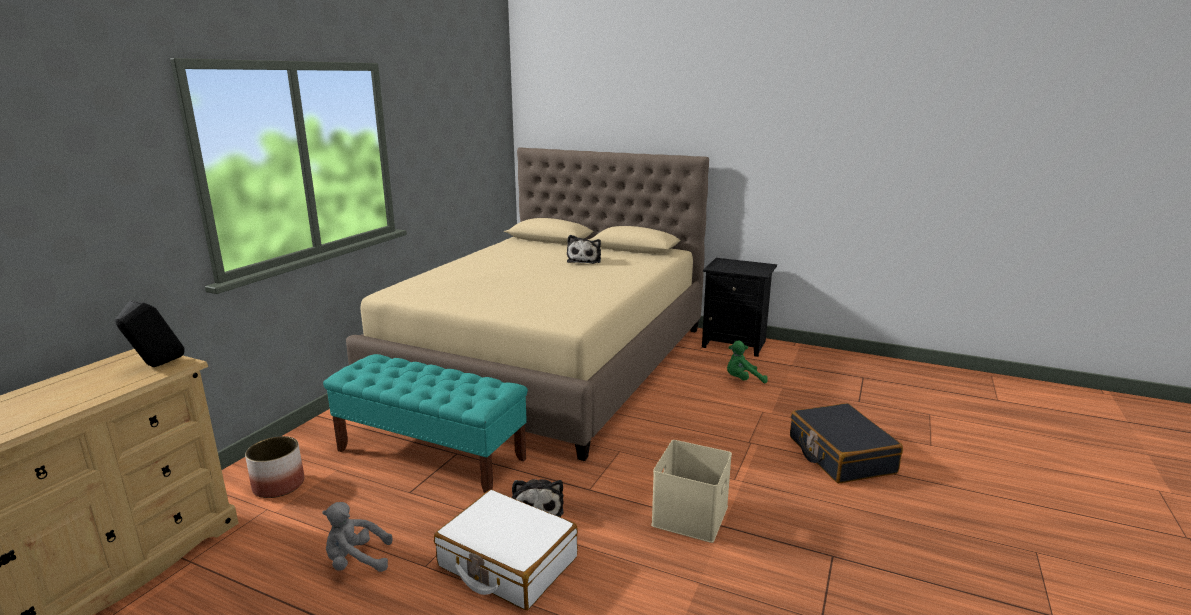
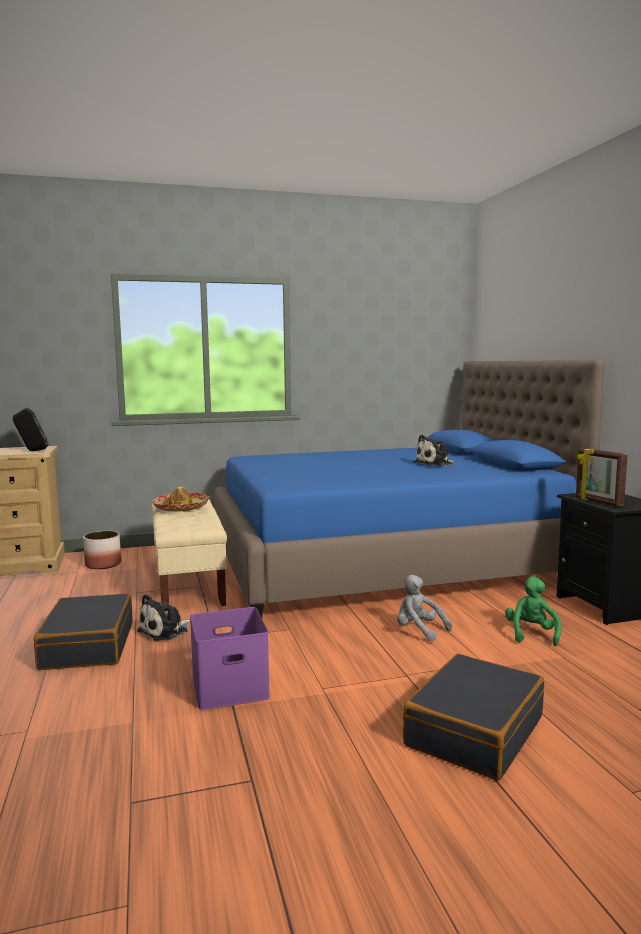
camera: 50 degrees right, 10 degrees down
grey plush toy [322,502,392,572] -> grey plush toy moved to [397,575,452,641]
turquoise bench [323,354,528,493] -> beige bench [152,500,227,606]
beige bed [346,148,709,461] -> blue bed [214,359,605,618]
white suitcase [434,490,578,610] -> black suitcase [34,593,132,670]
beige storage box [651,440,732,543] -> purple storage box [190,607,270,710]
green plush toy [727,341,768,383] -> green plush toy turned 60 degrees clockwise [505,576,561,646]
none -> hat [152,486,210,512]
none -> picture frame [576,448,628,506]

